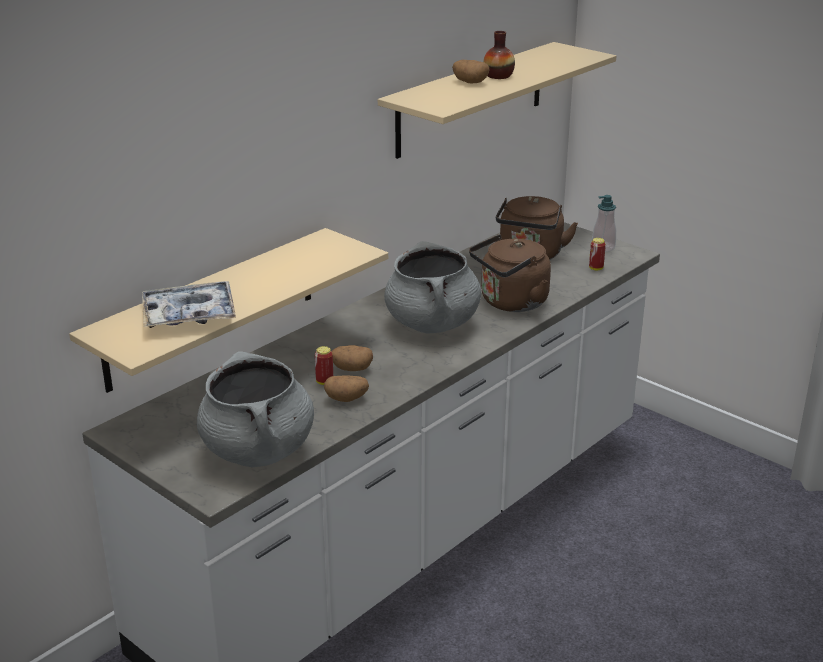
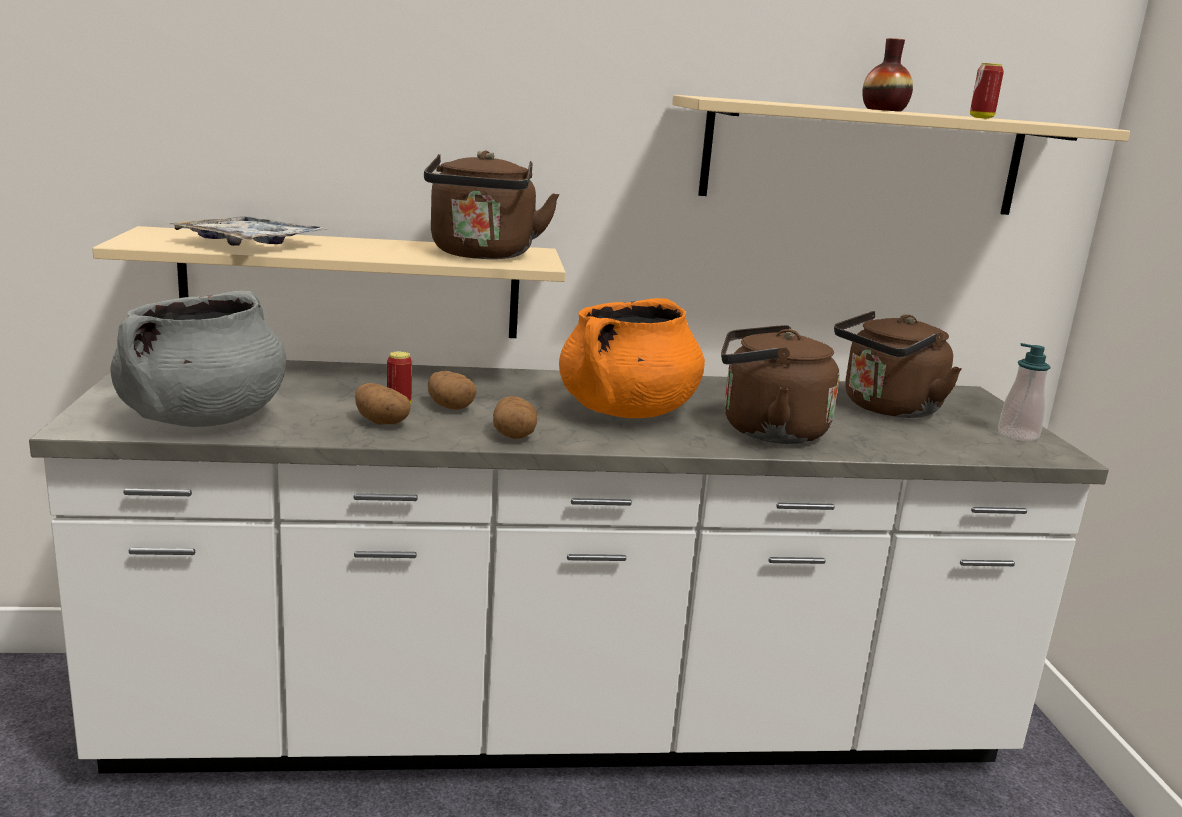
camera: 40 degrees right, 10 degrees down
grey cooking pot [384,241,481,334] -> orange cooking pot [559,298,705,418]
potato [452,60,489,84] -> potato moved to [493,396,537,439]
can [589,238,606,271] -> can moved to [970,63,1004,119]
none -> brown kettle [424,151,559,259]

